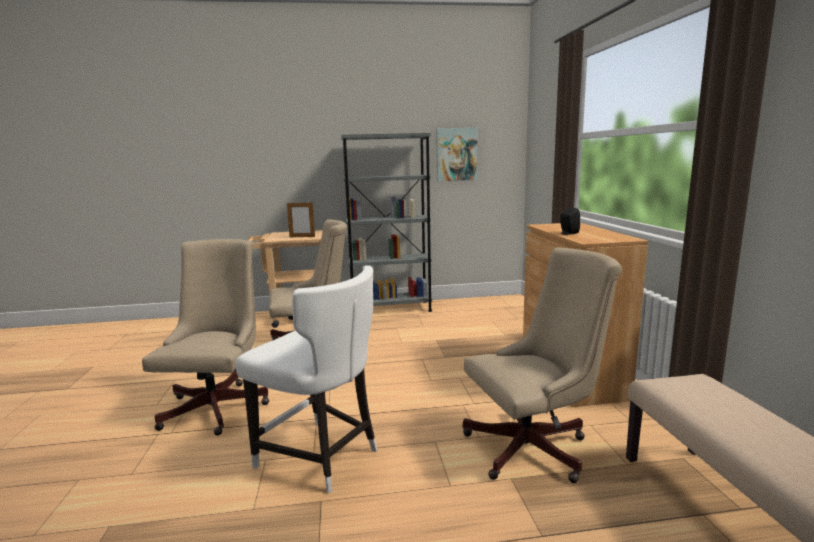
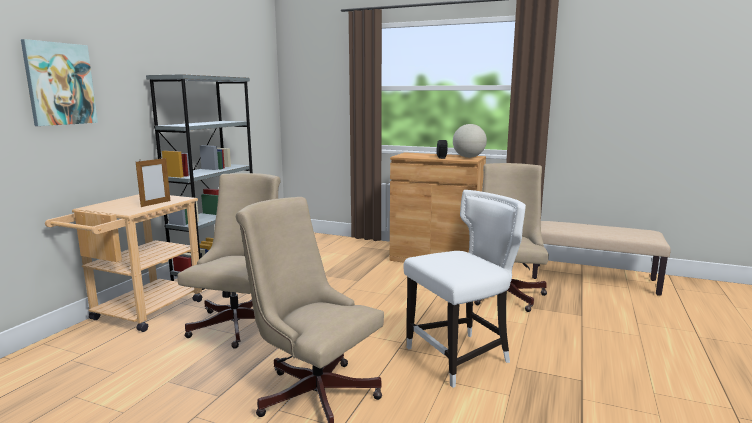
camera: 60 degrees left, 0 degrees up
picture [436,128,478,181] -> picture moved to [21,39,98,126]
none -> globe [453,124,487,158]

